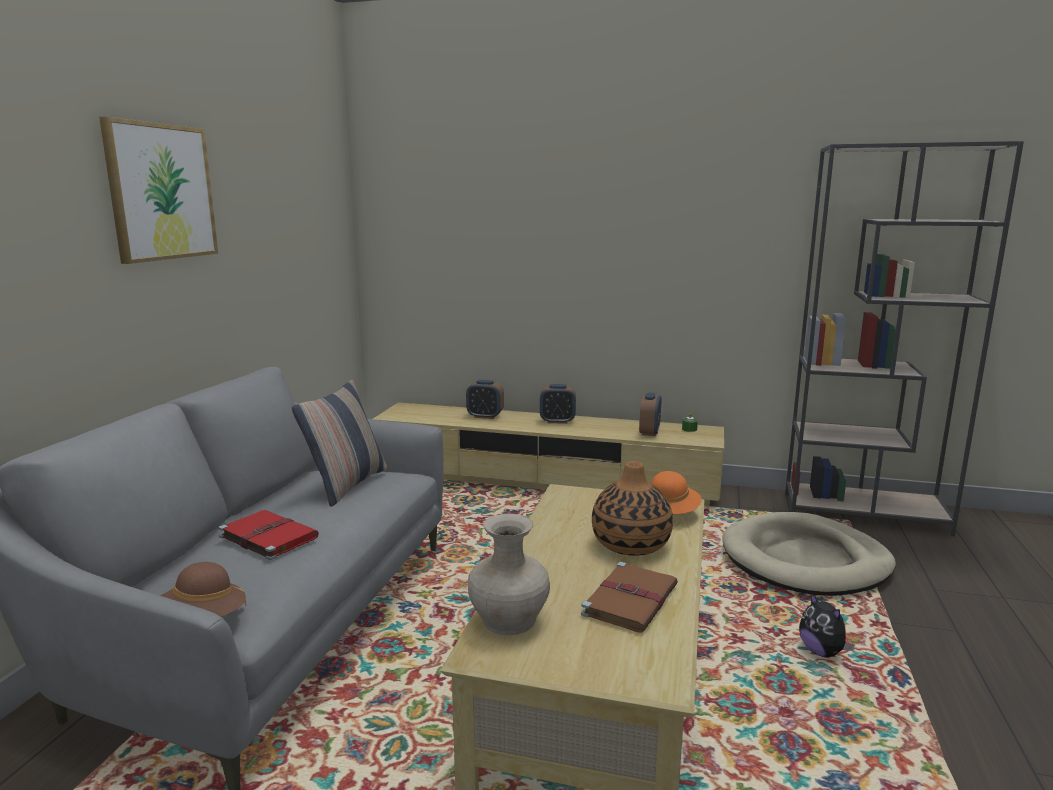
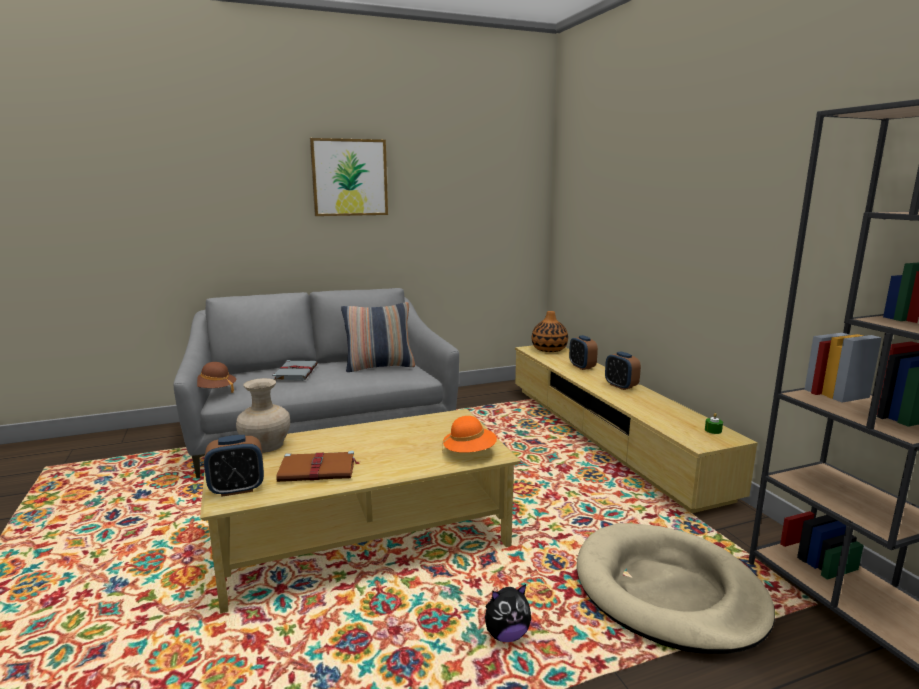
camera: 55 degrees right, 0 degrees up
red book [219,510,319,560] -> grey book [272,360,317,381]
vase [592,461,673,556] -> vase moved to [532,311,568,352]
alarm clock [639,392,662,436] -> alarm clock moved to [204,435,264,497]
plush toy [799,592,855,657] -> plush toy turned 135 degrees counterclockwise [485,584,531,642]

